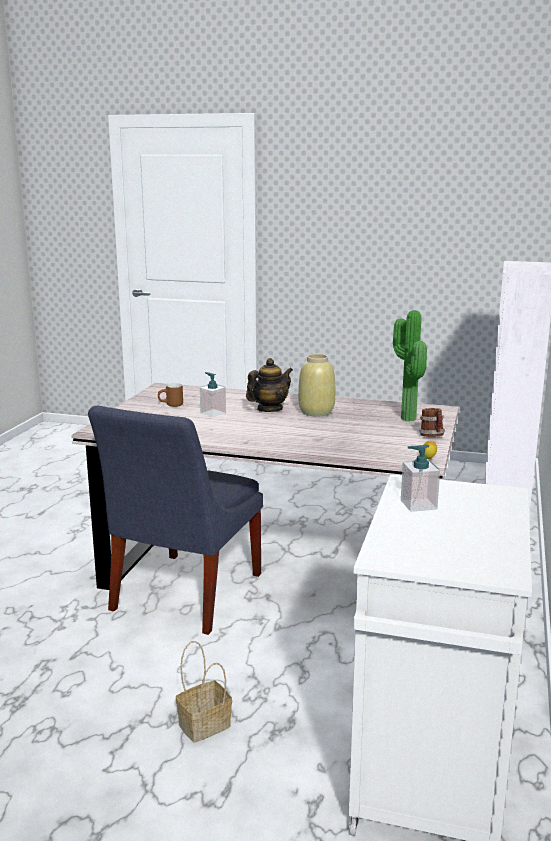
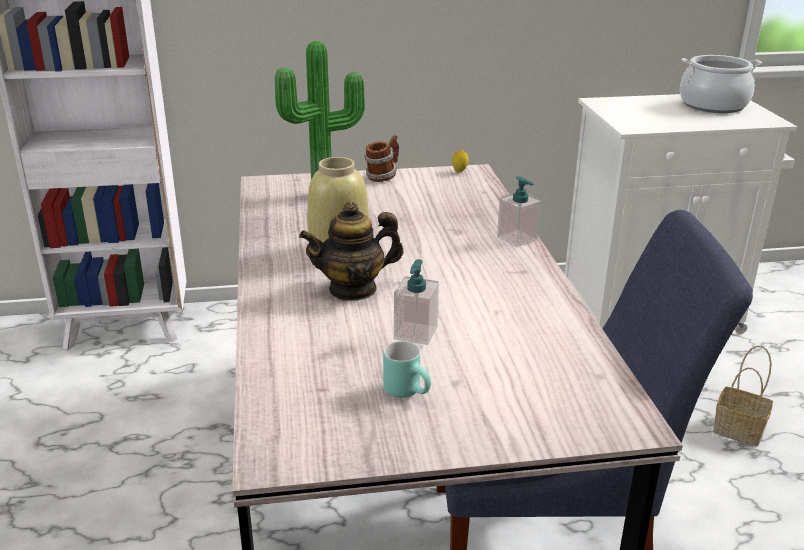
camera: 115 degrees left, 10 degrees up
brown mug [158,383,183,407] -> turquoise mug [383,341,431,398]
teapot [246,358,293,412] -> teapot turned 45 degrees counterclockwise [299,201,404,301]
soap dispenser [401,445,440,512] -> soap dispenser moved to [497,176,541,247]
none -> cooking pot [680,55,762,113]

